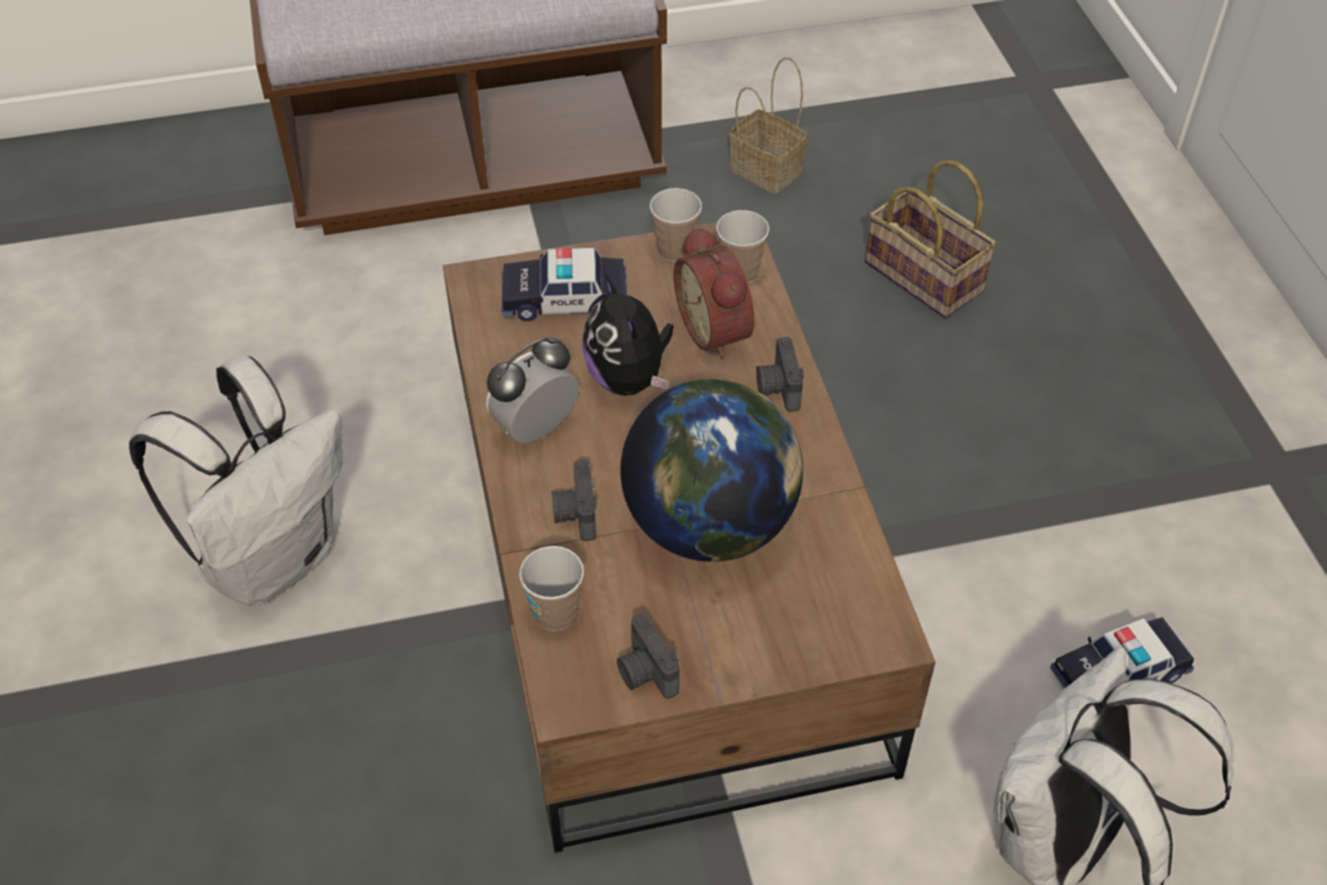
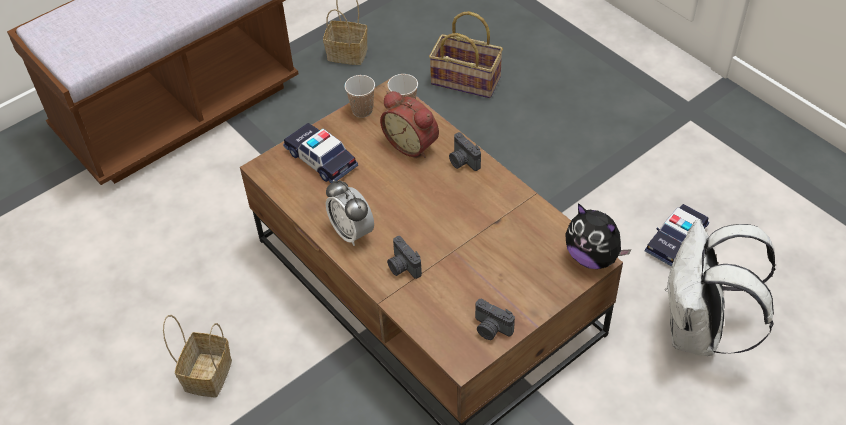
camera: 25 degrees left, 0 degrees up
white backpack [129,356,343,606] -> basket [163,315,232,398]
alarm clock [486,337,579,443] -> alarm clock turned 60 degrees counterclockwise [326,180,374,246]
toy car [502,248,627,321] -> toy car turned 75 degrees clockwise [283,123,358,183]
cup [519,546,584,631] -> none
plush toy [582,274,674,396] -> plush toy moved to [565,203,631,269]
globe [620,379,803,562] -> none

